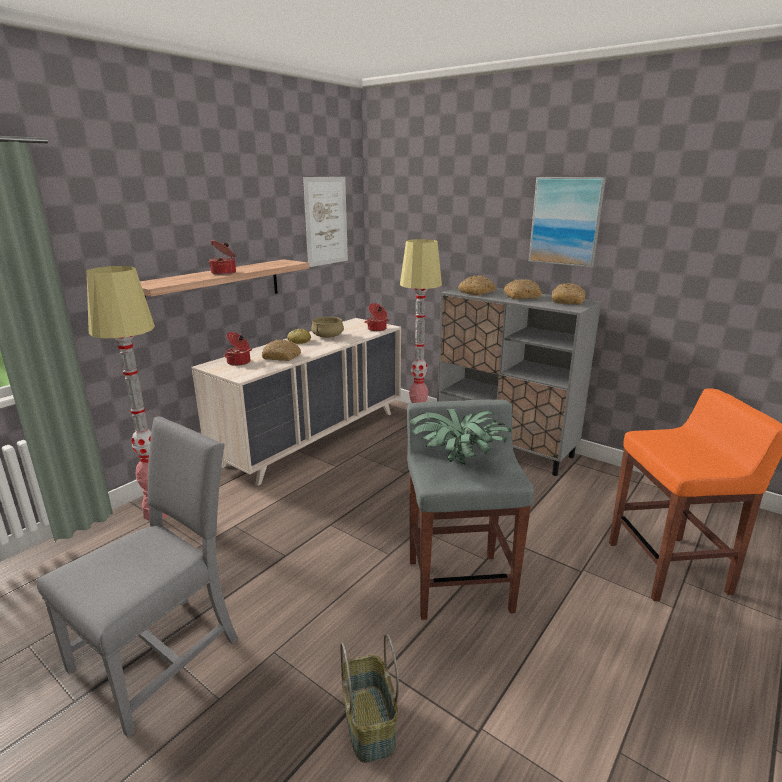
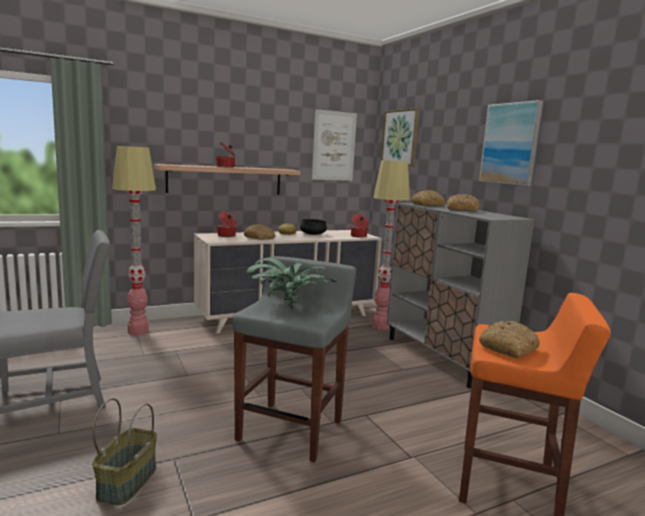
camera: 25 degrees right, 10 degrees down
beige cooking pot [311,317,344,338] -> black cooking pot [300,219,327,235]
bread [552,283,585,305] -> bread moved to [479,321,540,358]
none -> picture [381,108,420,166]

